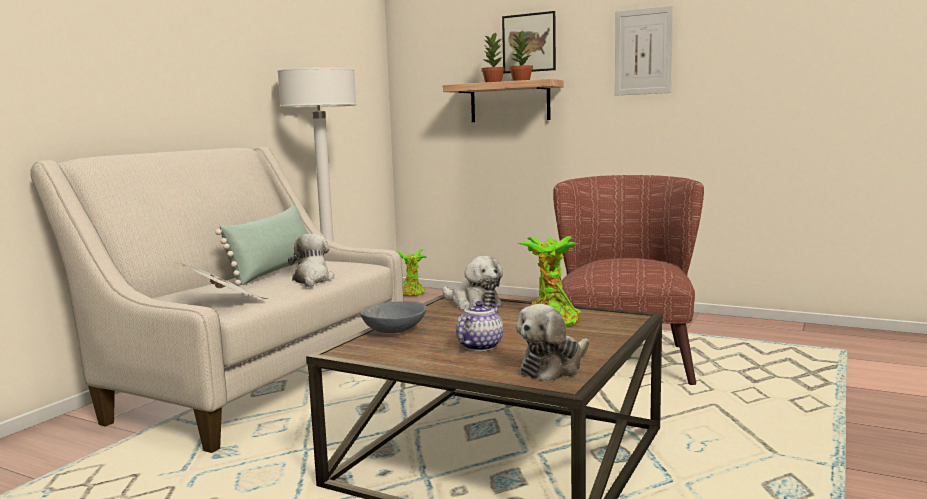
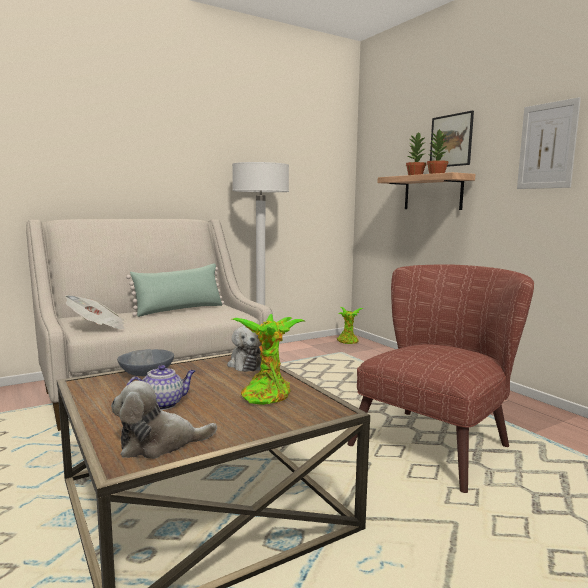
camera: 30 degrees right, 0 degrees up
plush toy [288,233,335,287] -> none

